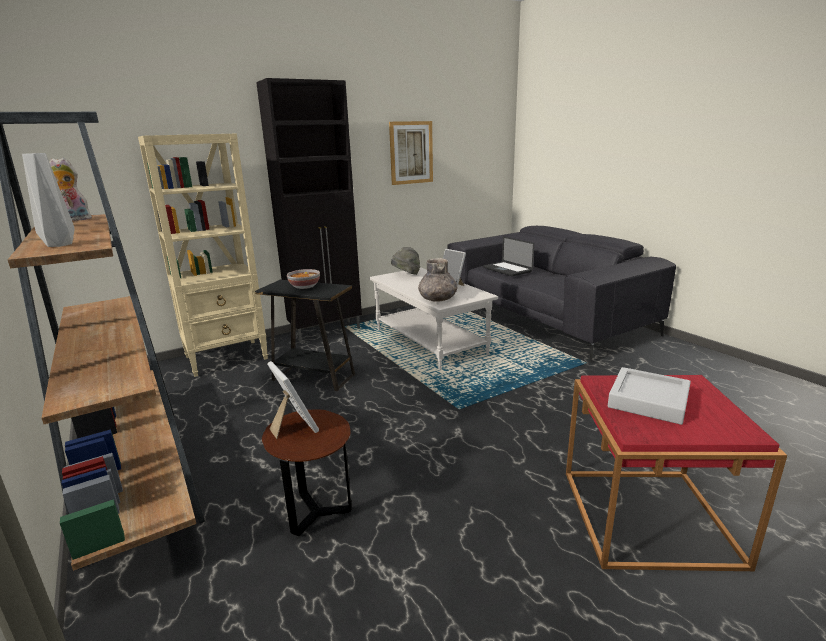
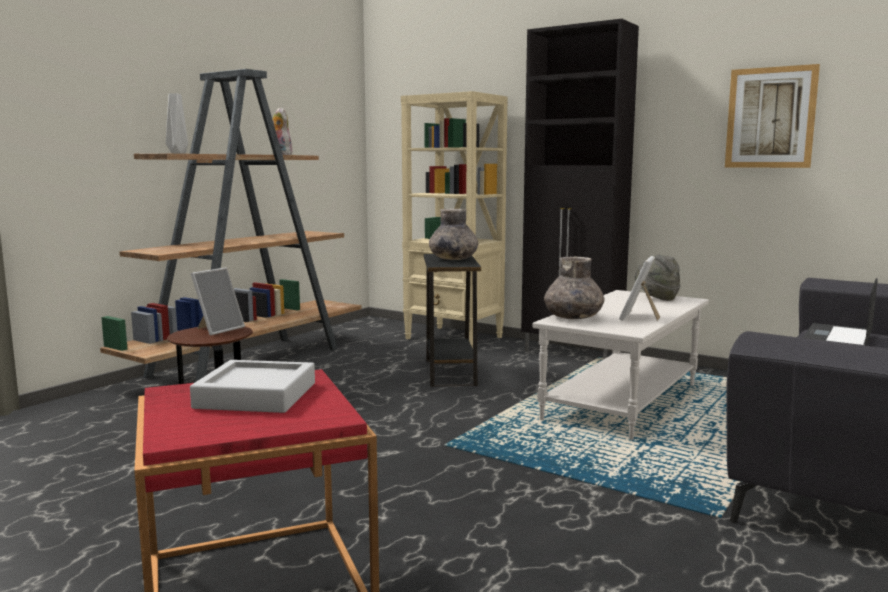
camera: 65 degrees right, 10 degrees down
bowl [287,269,320,289] -> grey vase [429,209,479,260]

